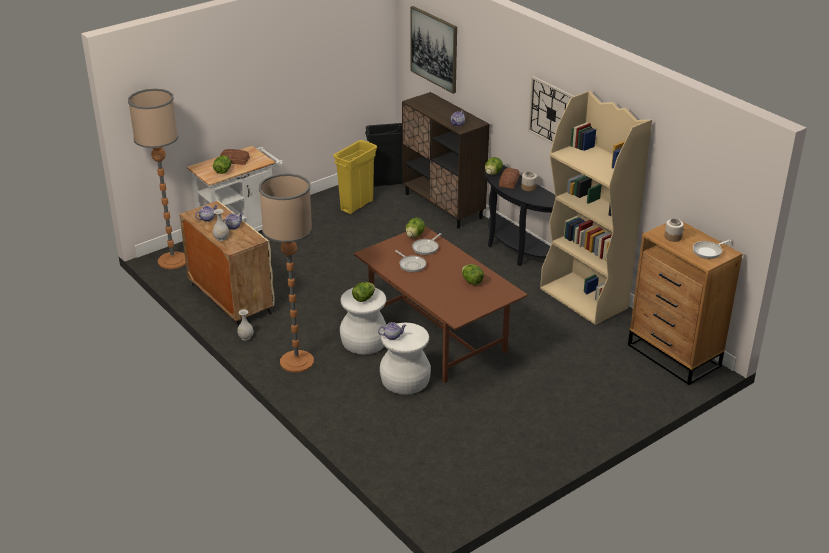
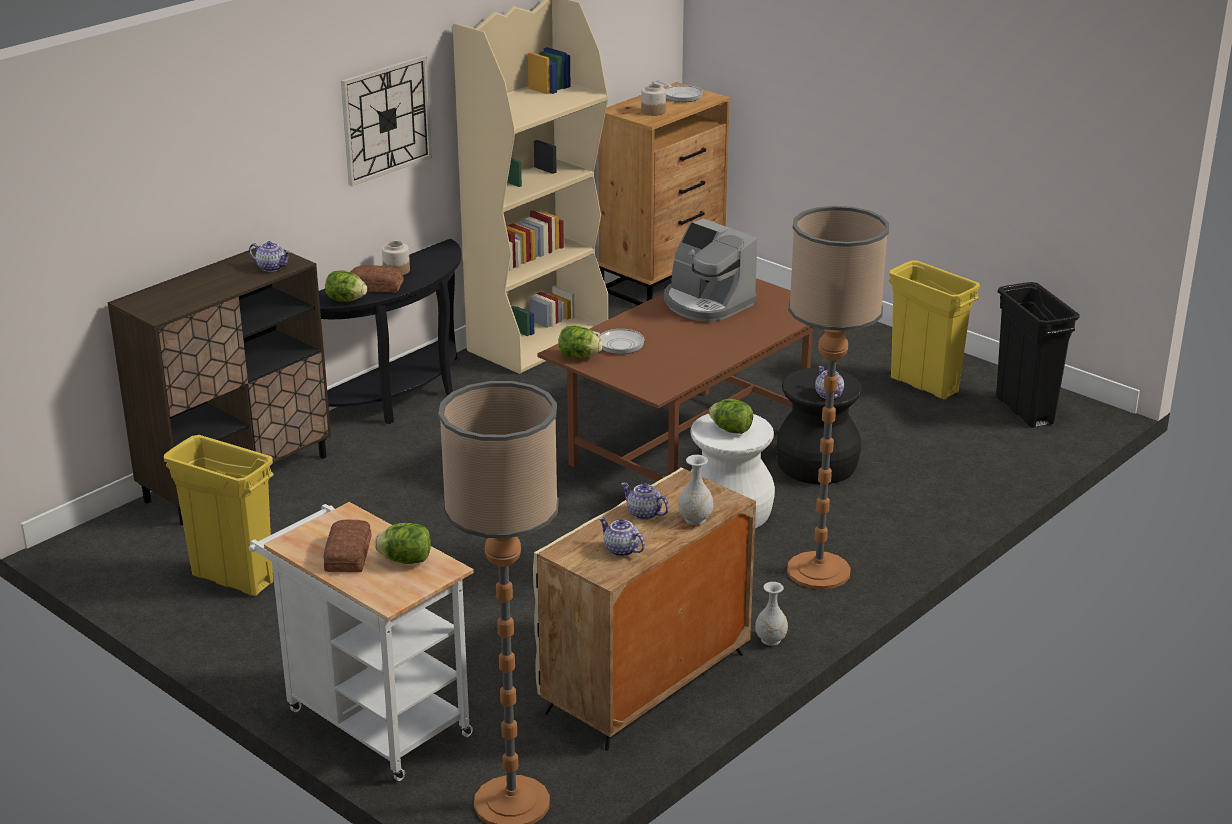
camera: 100 degrees left, 5 degrees down
black trash can [365,123,402,187] -> black trash can moved to [996,282,1080,428]
white stool [380,323,431,395] -> black stool [776,368,862,484]
frying pan [395,250,426,272] -> none
picture [410,6,457,94] -> none
lettuce [462,264,484,285] -> coffee machine [664,219,757,322]
none -> yellow trash can [889,260,980,400]

